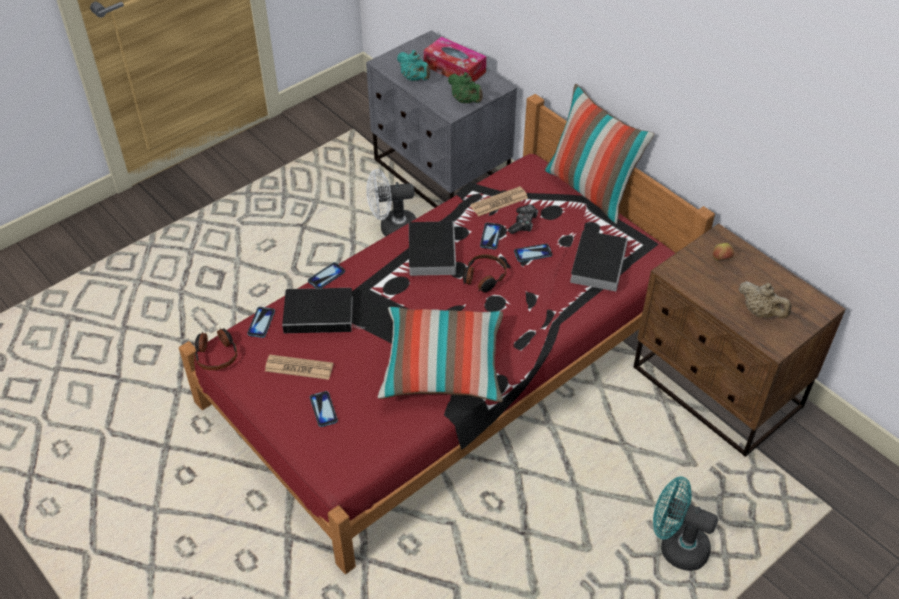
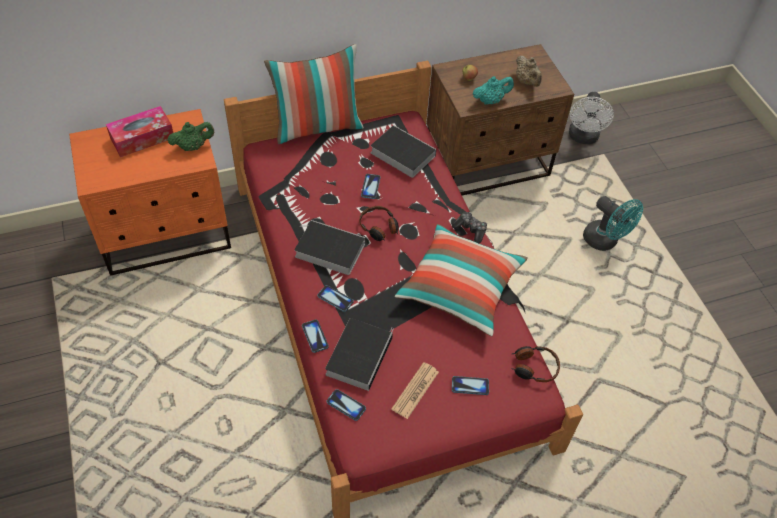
camera: 70 degrees left, 5 degrees up
headphones [194,328,237,370] -> headphones moved to [511,346,560,382]
grey nightstand [366,30,517,208] -> orange nightstand [69,109,231,276]
white fan [366,169,416,236] -> white fan moved to [569,92,614,144]
turquoise teapot [397,50,430,81] -> turquoise teapot moved to [473,76,514,105]
newspaper [470,186,528,217] -> none
phone [480,222,502,249] -> phone moved to [317,285,354,312]
game controller [508,204,538,234] -> game controller moved to [452,212,487,243]
turquoise fan [653,476,718,571] -> turquoise fan turned 90 degrees counterclockwise [583,196,643,251]
beige teapot [739,281,792,318] -> beige teapot turned 90 degrees clockwise [516,56,542,87]

